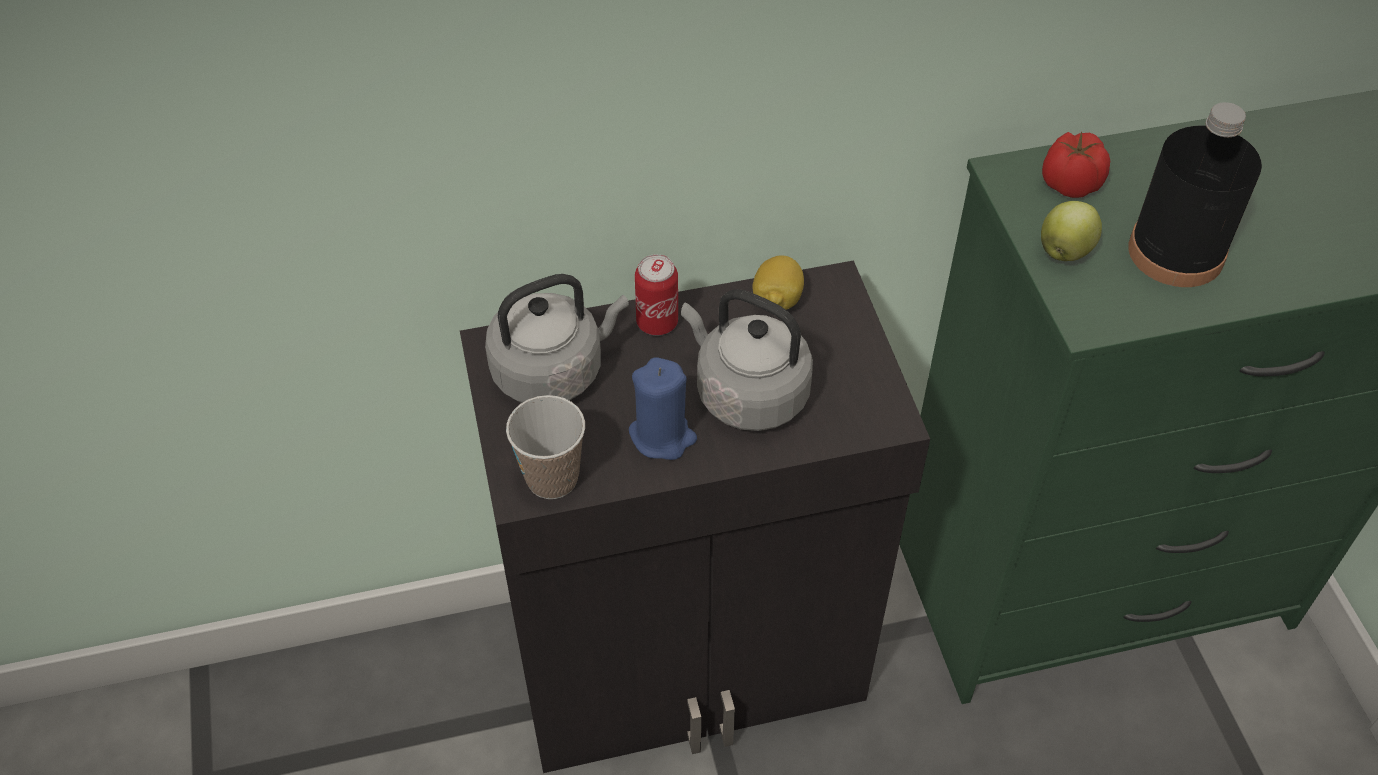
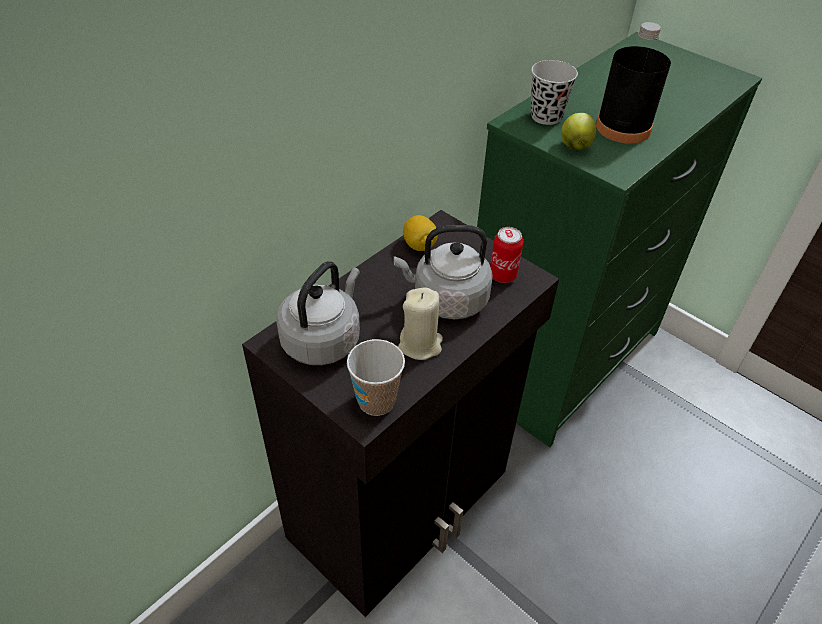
camera: 35 degrees left, 5 degrees down
blue candle [629,357,697,460] -> beige candle [398,287,443,360]
can [635,254,678,335] -> can moved to [490,227,523,283]
tomato [1042,132,1110,198] -> black cup [531,60,578,125]

